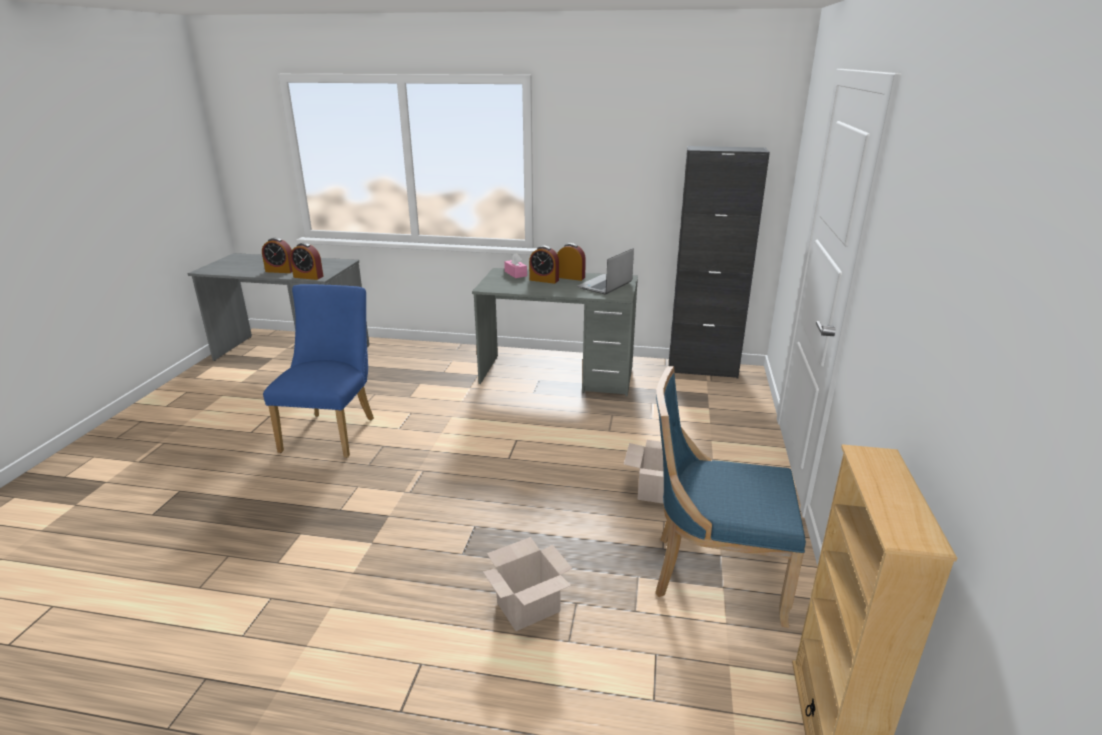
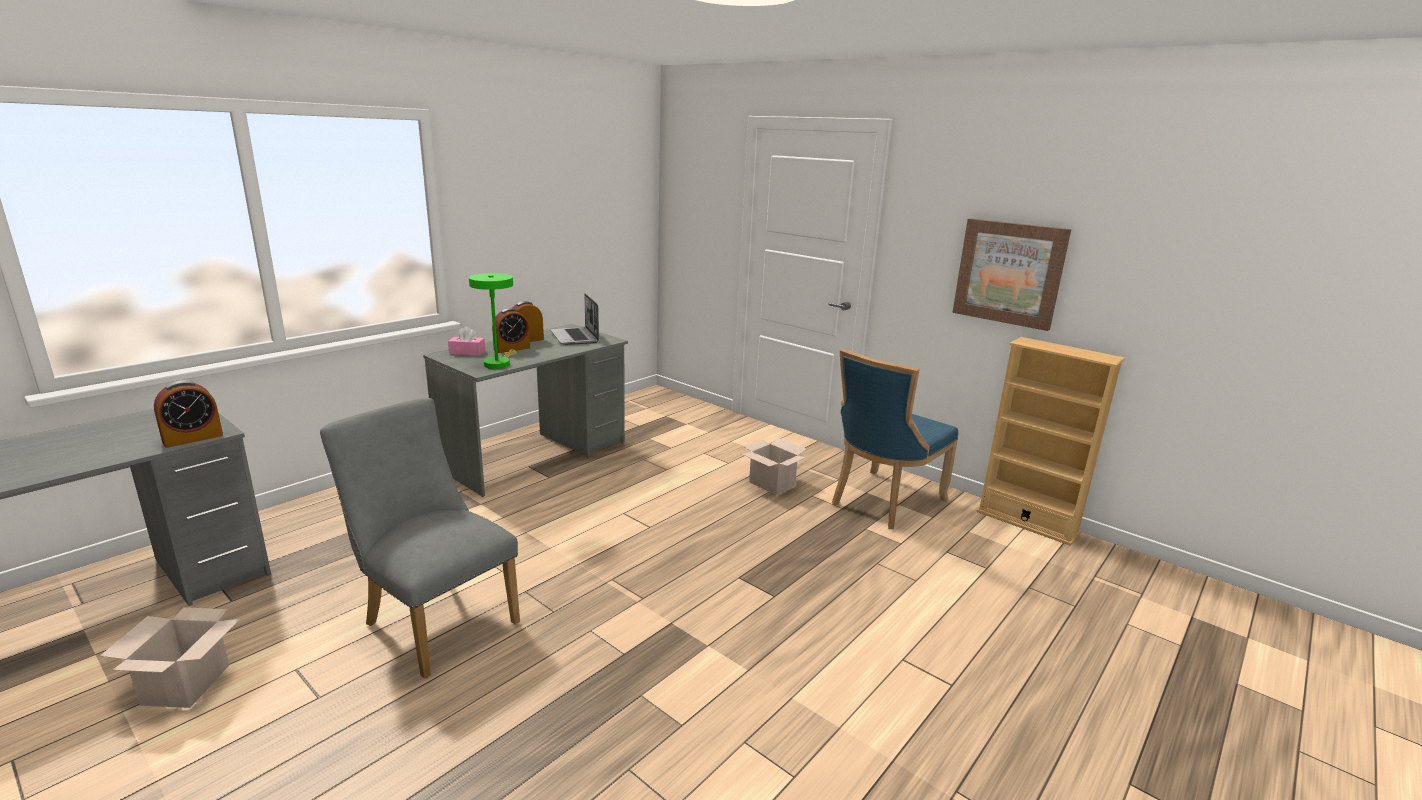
camera: 60 degrees left, 5 degrees down
alarm clock [262,238,293,273] -> none
blue chair [263,284,374,458] -> grey chair [320,398,520,679]
cardboard box [483,537,572,631] -> cardboard box moved to [100,607,240,708]
black cabinet [669,146,770,379] -> none
none -> green table lamp [469,273,517,369]
none -> picture [952,218,1071,331]

